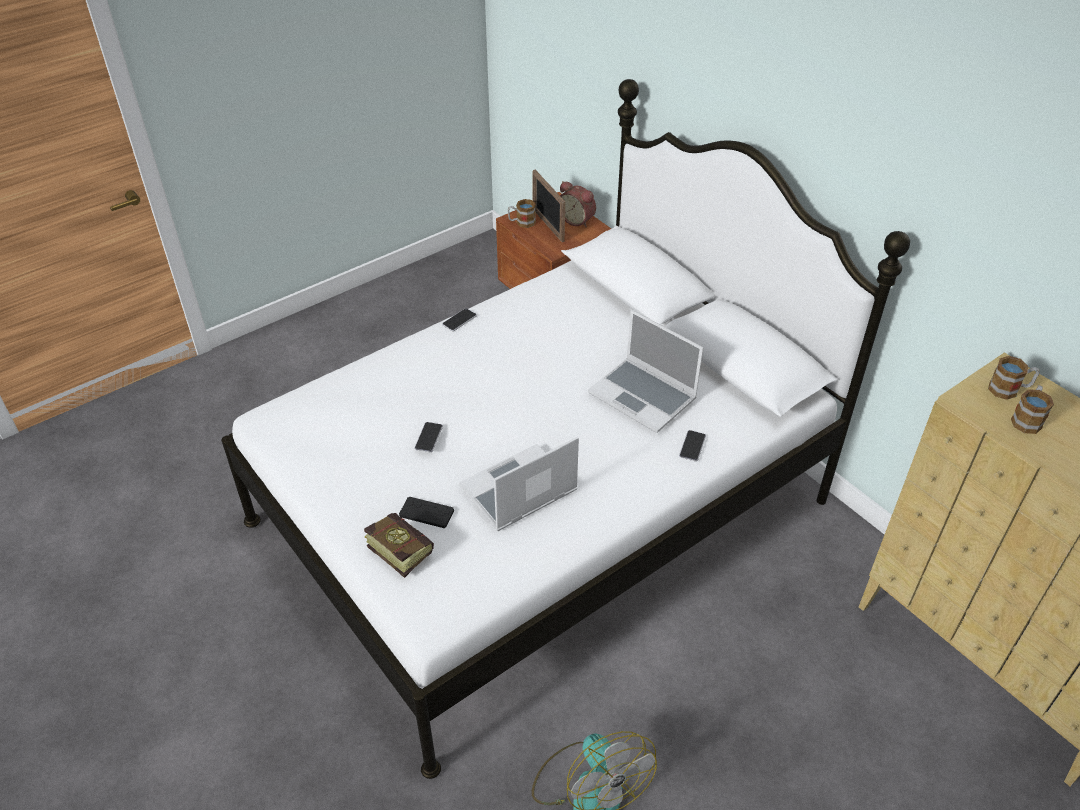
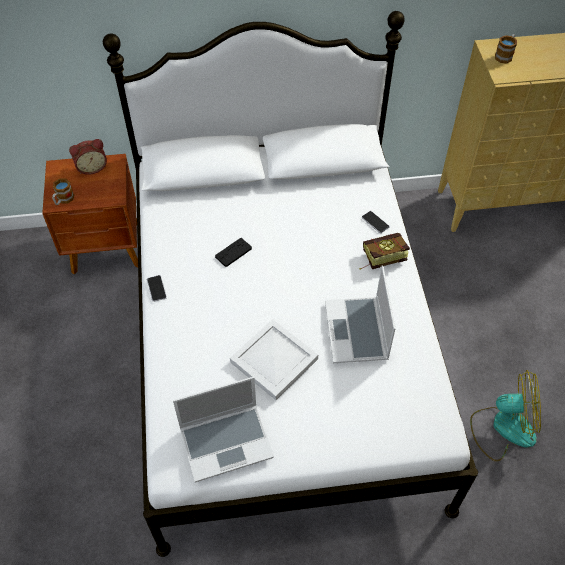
camera: 60 degrees left, 10 degrees up
book [364,513,434,578] -> book moved to [360,233,410,270]
black game controller [399,497,454,528] -> black game controller moved to [215,238,252,267]
phone [414,422,443,452] -> white tray [230,319,318,400]
picture frame [532,170,565,242] -> none
laptop [588,310,704,433] -> laptop moved to [173,377,274,483]
mug [1011,385,1054,434] -> none

